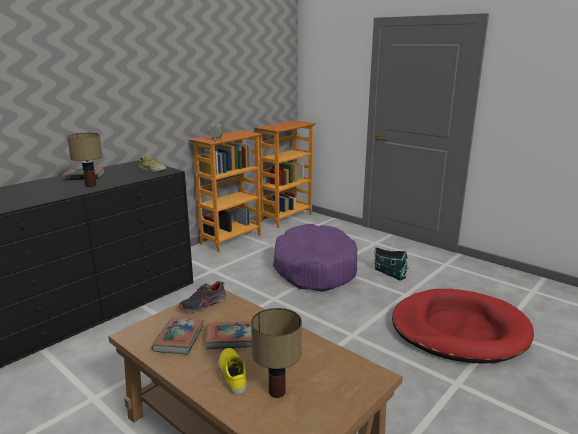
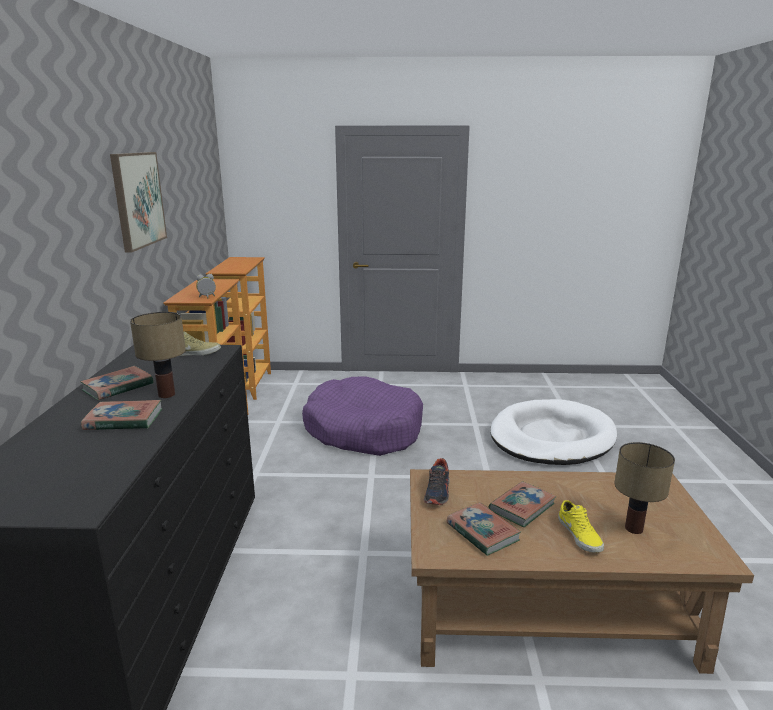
camera: 40 degrees left, 0 degrees up
yellow shoe [218,348,246,394] -> yellow shoe turned 135 degrees counterclockwise [558,500,604,552]
toy house [374,247,409,281] -> none
red dog bed [392,289,534,364] -> white dog bed [490,399,617,465]
none -> book [81,400,162,430]
none -> picture [110,152,167,253]

